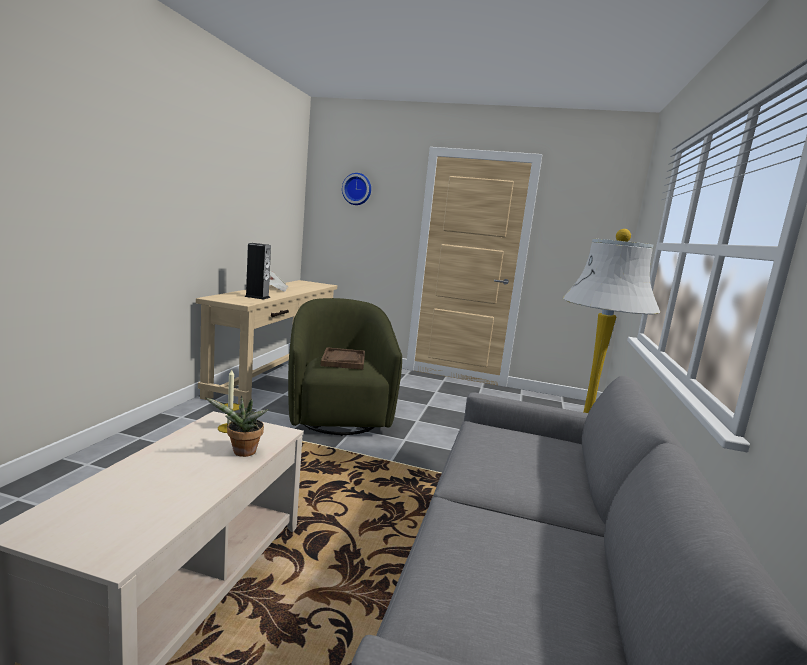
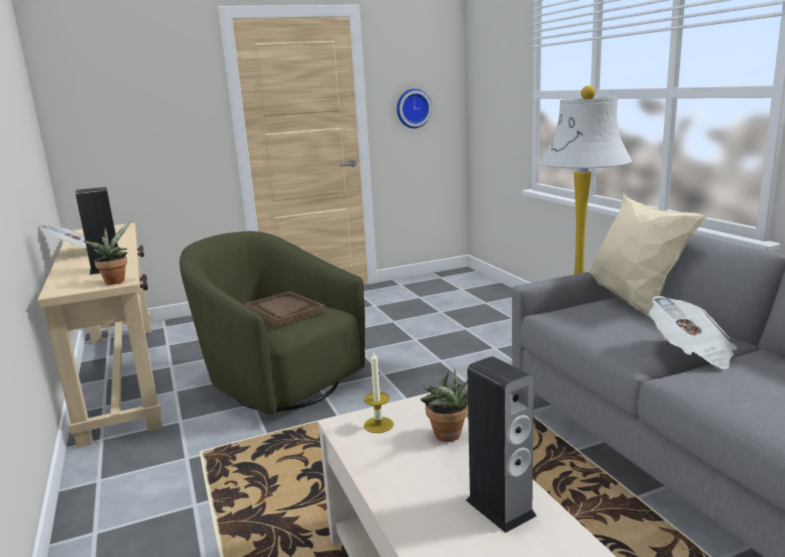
camera: 35 degrees left, 5 degrees up
wall clock [342,173,371,205] -> wall clock moved to [397,89,432,128]
none -> potted plant [83,222,130,285]
none -> speaker [466,356,536,533]
none -> beige pillow [586,193,707,318]
none -> newspaper [649,296,737,369]

